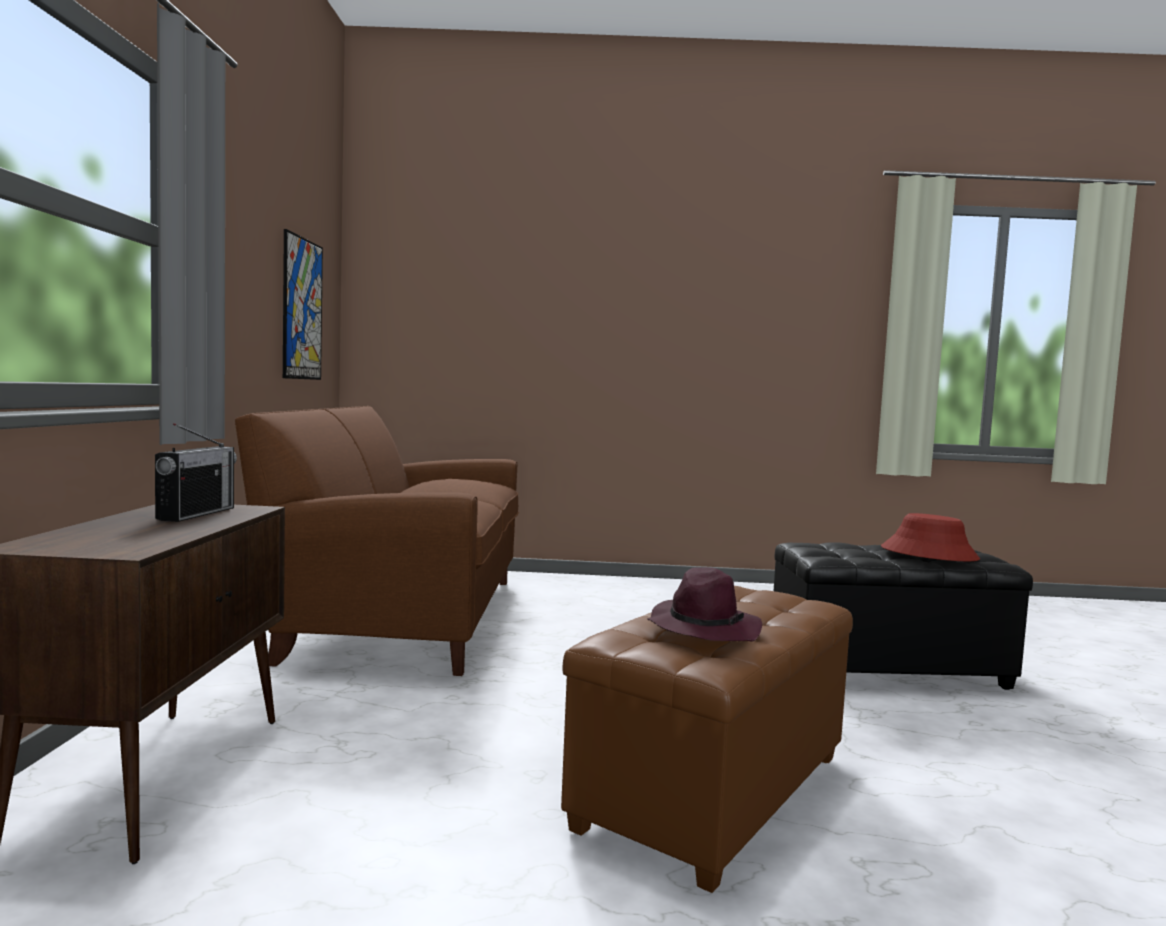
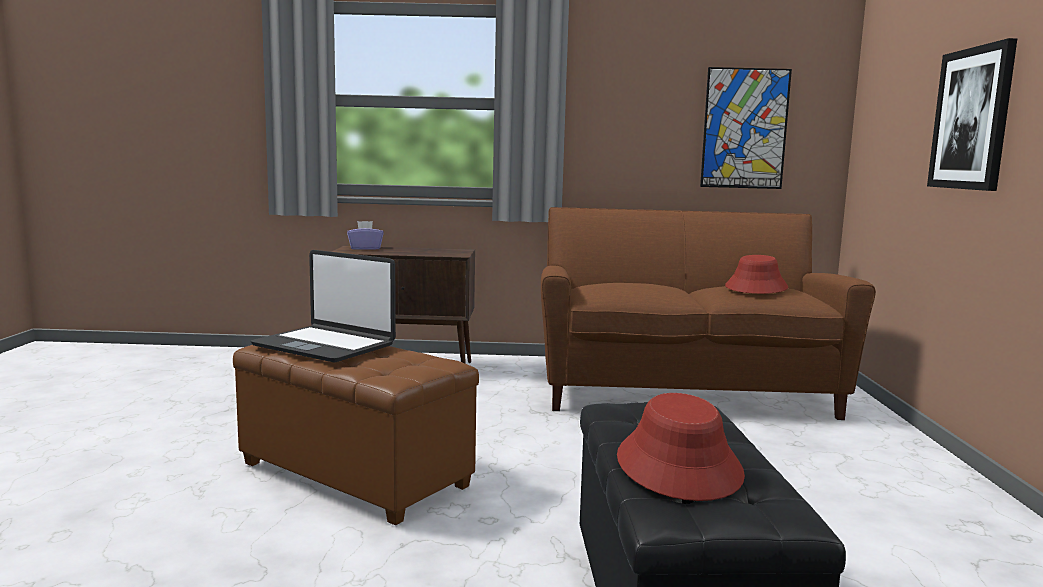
camera: 90 degrees right, 5 degrees up
radio [155,423,237,522] -> none
purple hat [647,567,762,641] -> laptop [251,250,396,363]
none -> purple tissue box [347,221,384,250]
none -> red hat [725,255,788,294]
none -> picture [927,38,1017,191]

